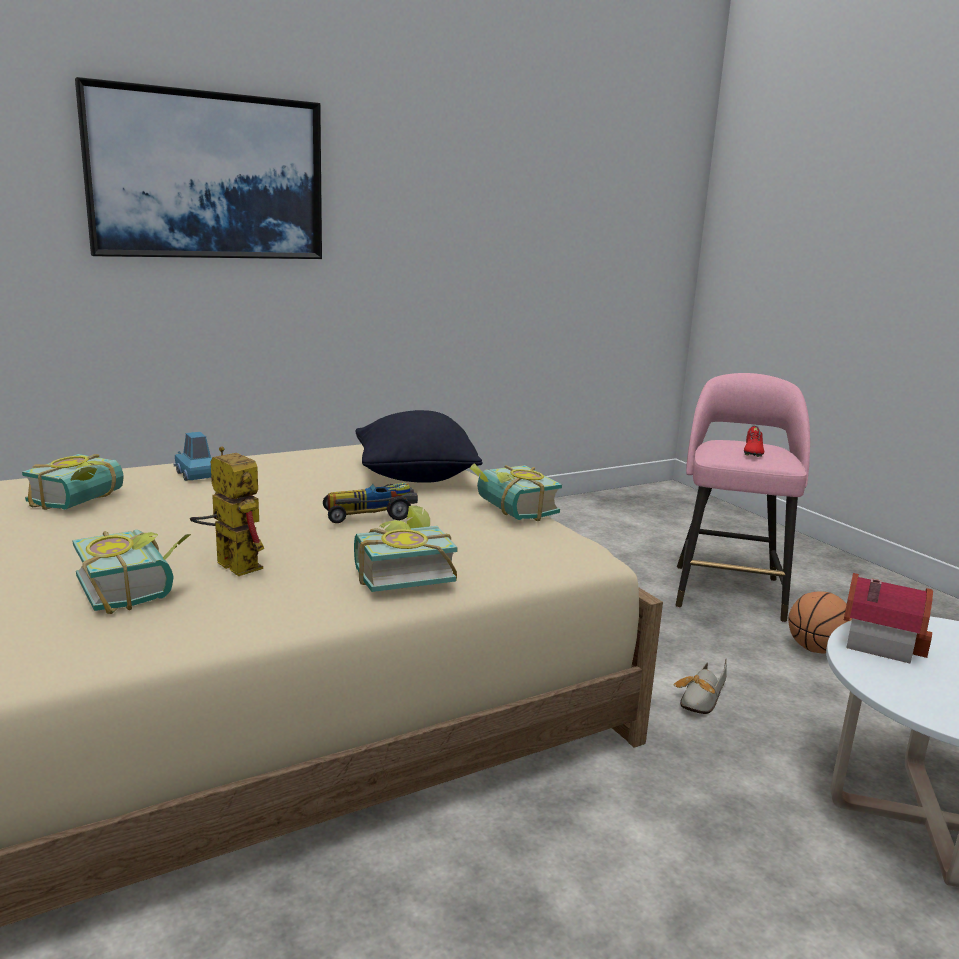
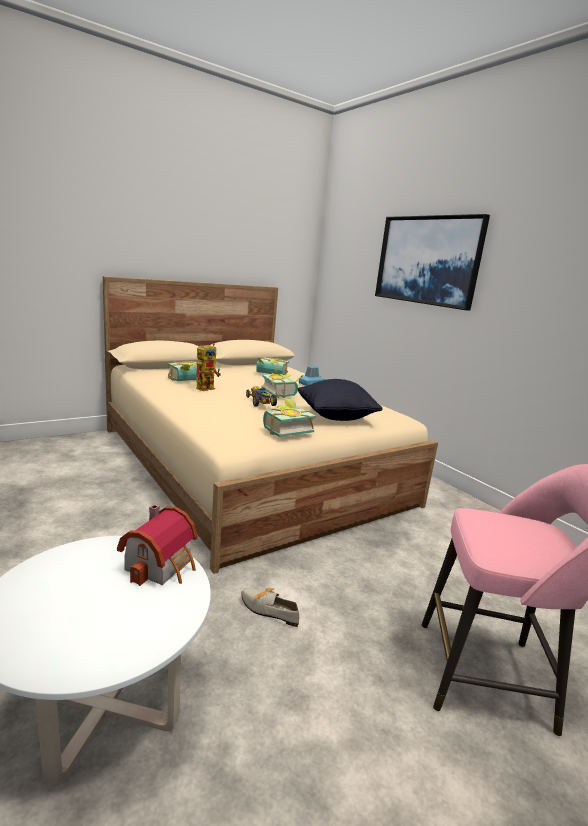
camera: 85 degrees right, 0 degrees up
book [354,505,458,592] -> book moved to [261,373,303,398]
red shoe [744,425,765,457] -> none
basketball [788,591,852,653] -> none

